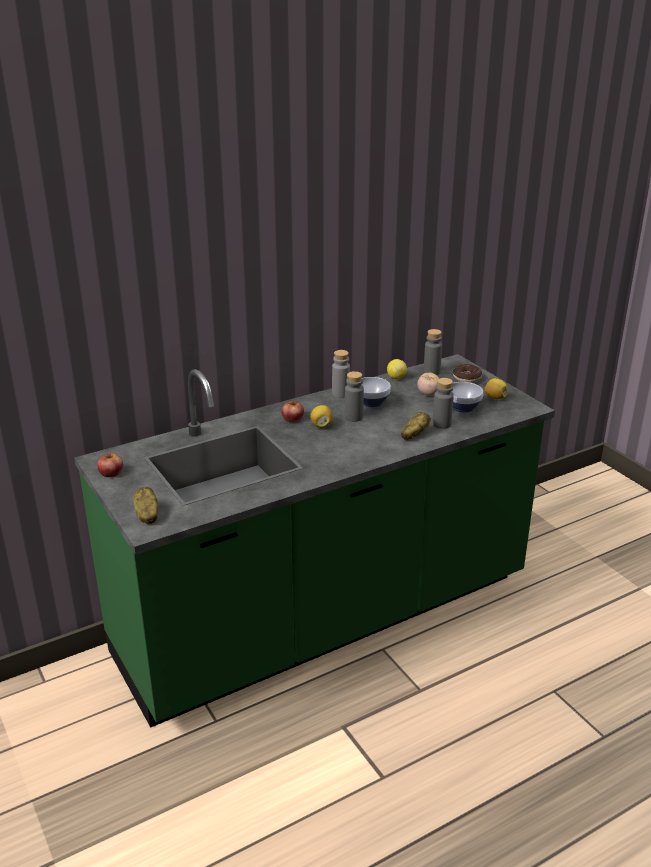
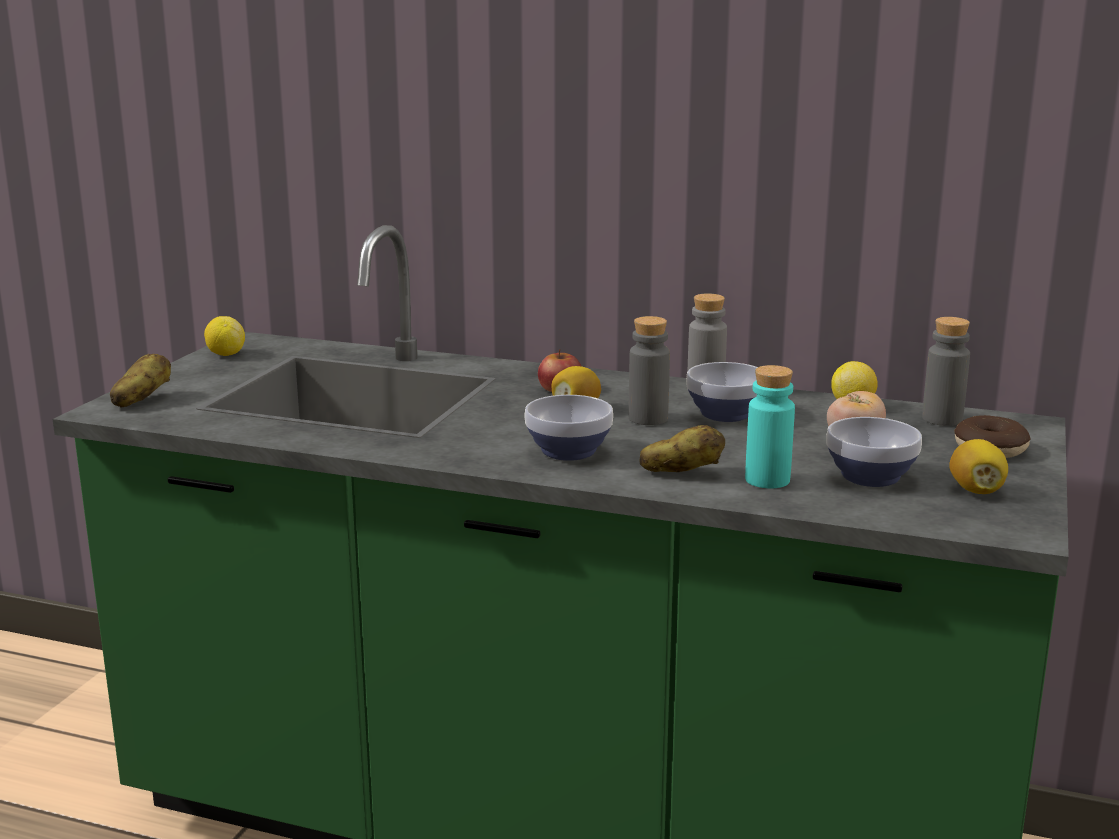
camera: 50 degrees right, 10 degrees down
apple [97,453,123,477] -> lemon [204,316,245,356]
grey bottle [433,378,454,429] -> turquoise bottle [745,365,795,488]
none -> bowl [524,395,613,461]

